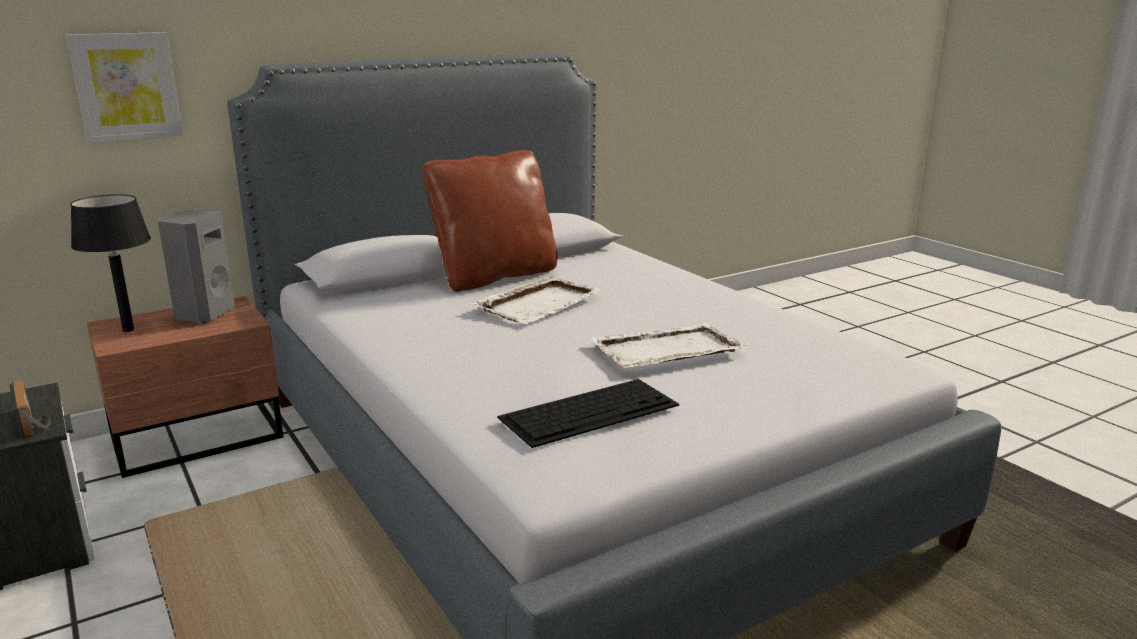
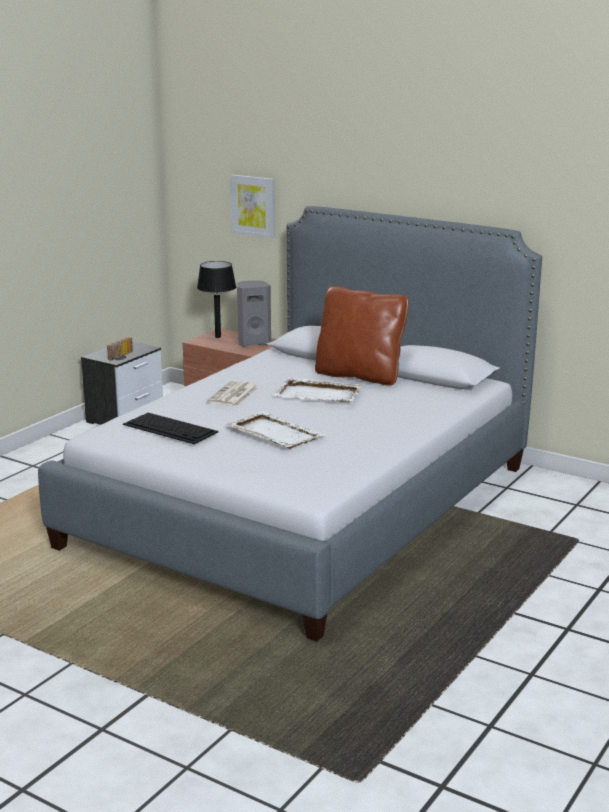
camera: 65 degrees right, 0 degrees up
none -> newspaper [207,381,259,407]

